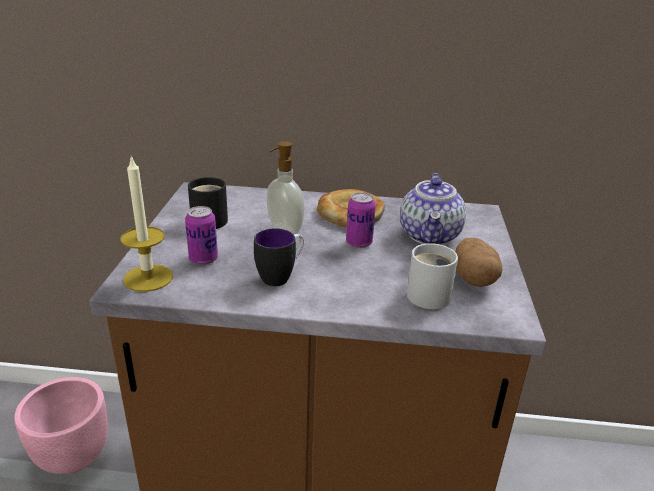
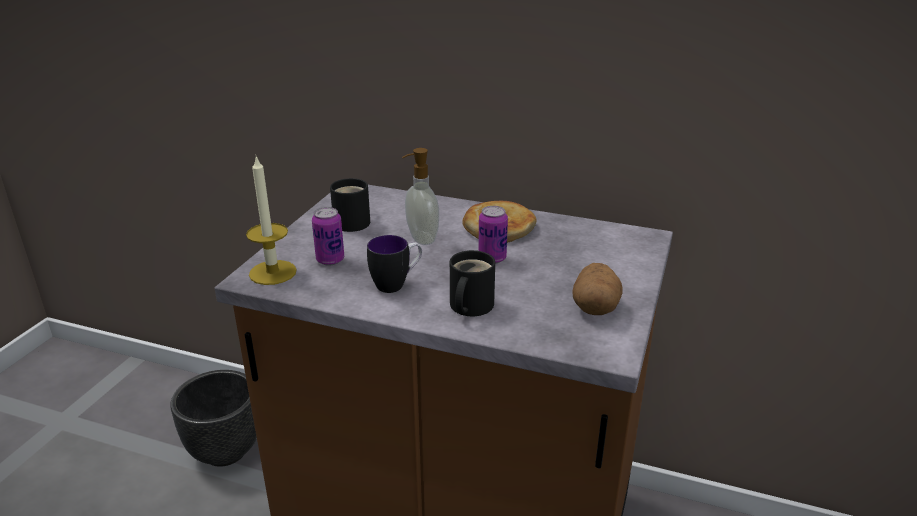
camera: 15 degrees right, 0 degrees up
pink planter [14,377,108,474] -> black planter [171,370,257,467]
teapot [400,173,466,245] -> none
white mug [407,243,458,309] -> none
none -> black mug [450,250,495,316]

